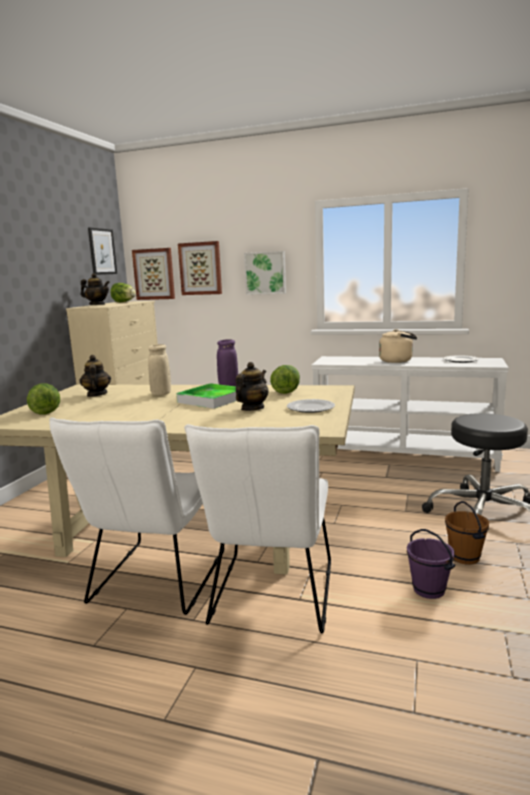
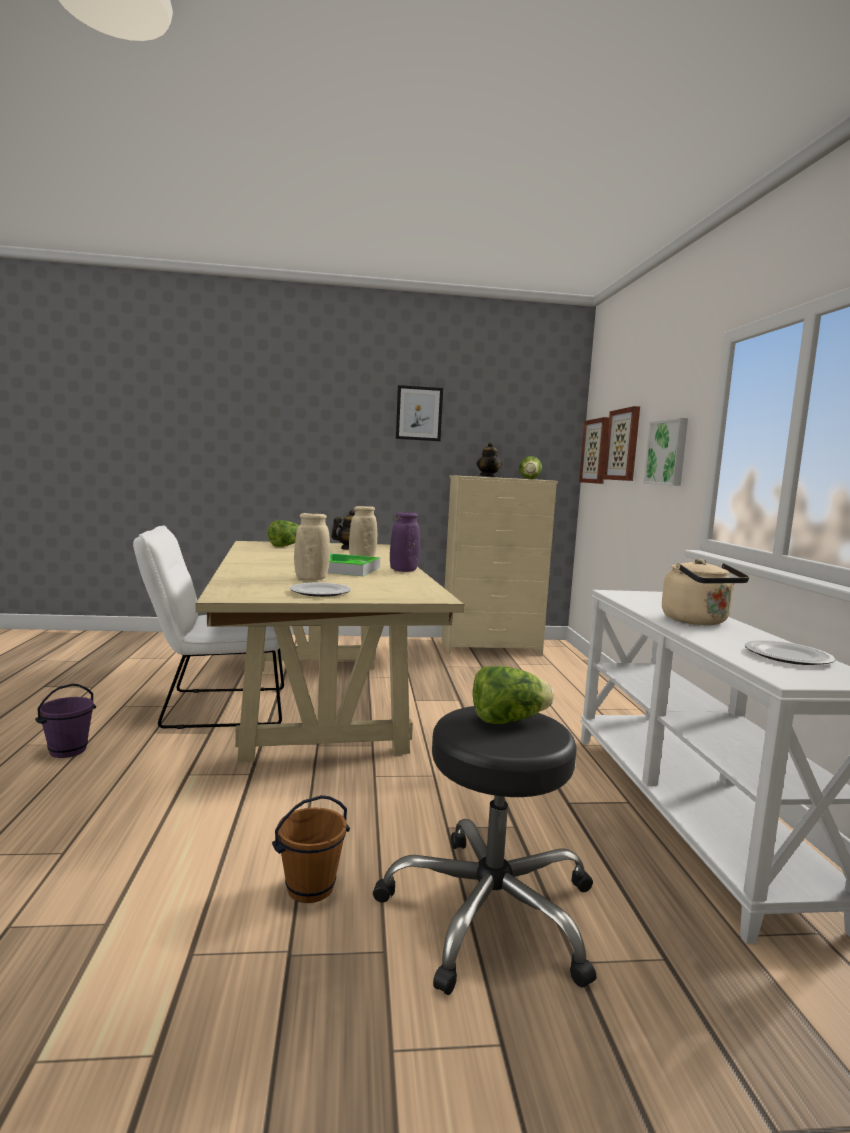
camera: 65 degrees right, 5 degrees down
picture [88,227,117,275] -> picture moved to [396,385,443,441]
white chair [184,424,331,634] -> none
teapot [236,362,268,411] -> beige vase [294,513,330,580]
lettuce [270,365,300,394] -> lettuce moved to [473,666,554,724]
purple bucket [407,529,455,599] -> purple bucket moved to [35,683,96,758]

